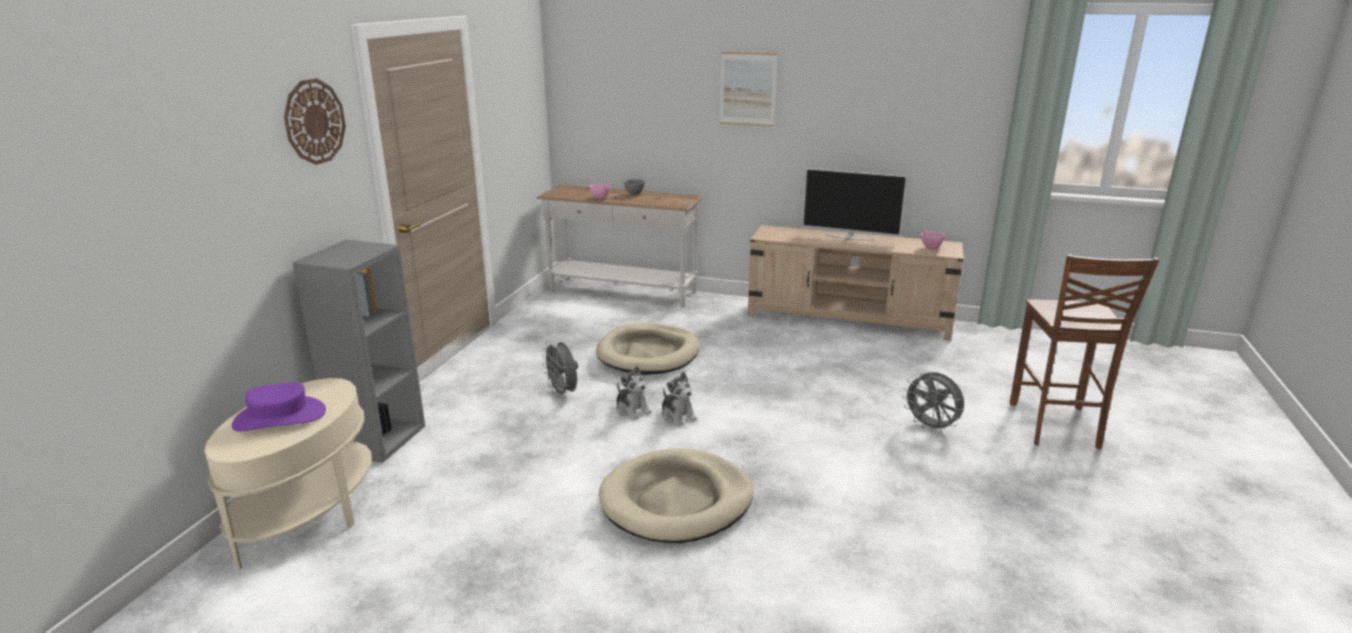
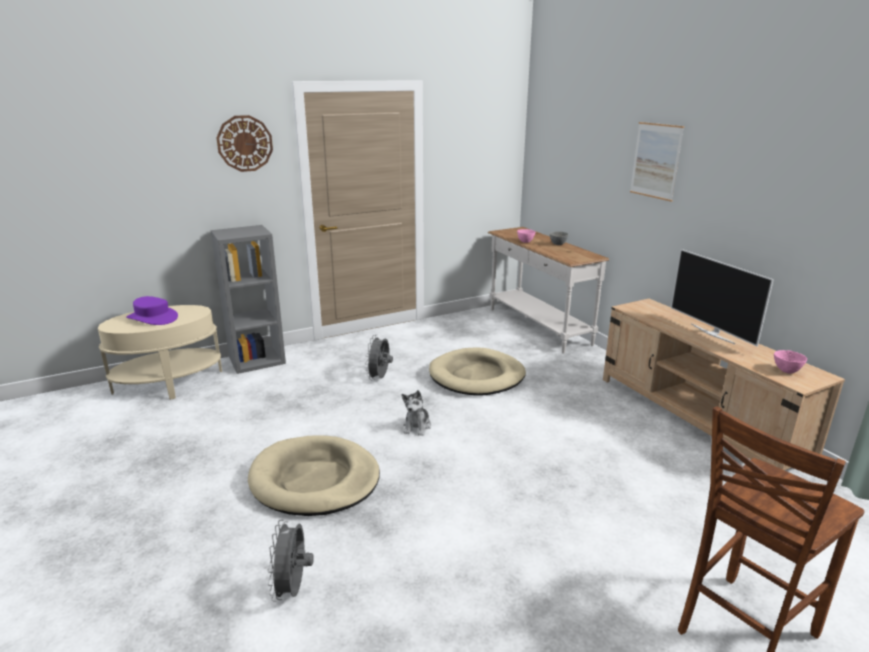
camera: 45 degrees right, 0 degrees up
plush toy [616,366,652,420] -> none
grey fan [902,372,964,433] -> grey fan moved to [267,520,314,601]

